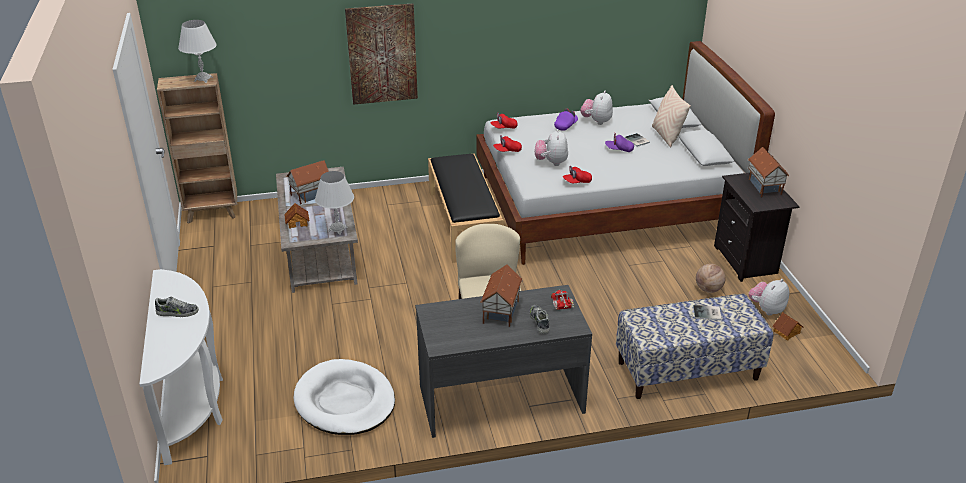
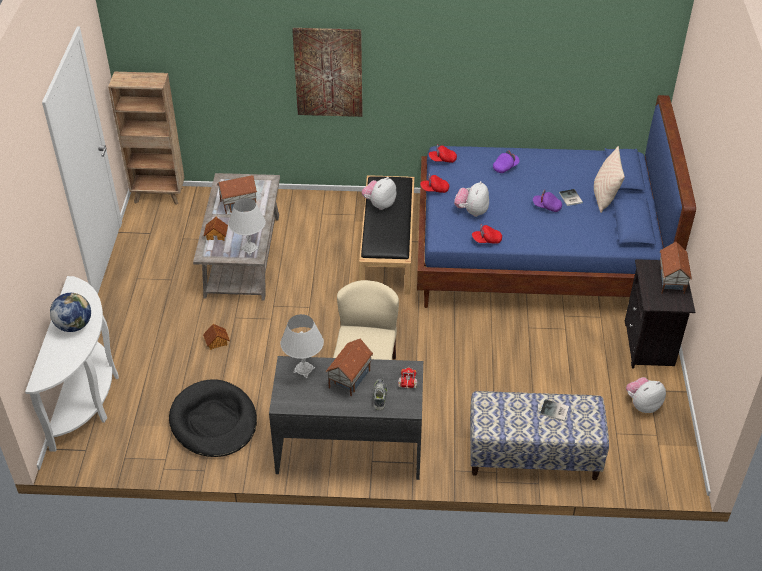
camera: 15 degrees right, 10 degrees up
shoe [155,297,199,317] -> globe [50,293,91,332]
white table lamp [178,20,217,83] -> white table lamp moved to [280,314,324,378]
white dog bed [294,359,395,435] -> black dog bed [169,379,257,457]
white bed [476,41,775,265] -> blue bed [417,95,696,308]
plush toy [581,91,613,125] -> plush toy moved to [362,177,397,210]
basketball [696,264,726,293] -> none
toy house [772,312,804,341] -> toy house moved to [203,324,230,350]

